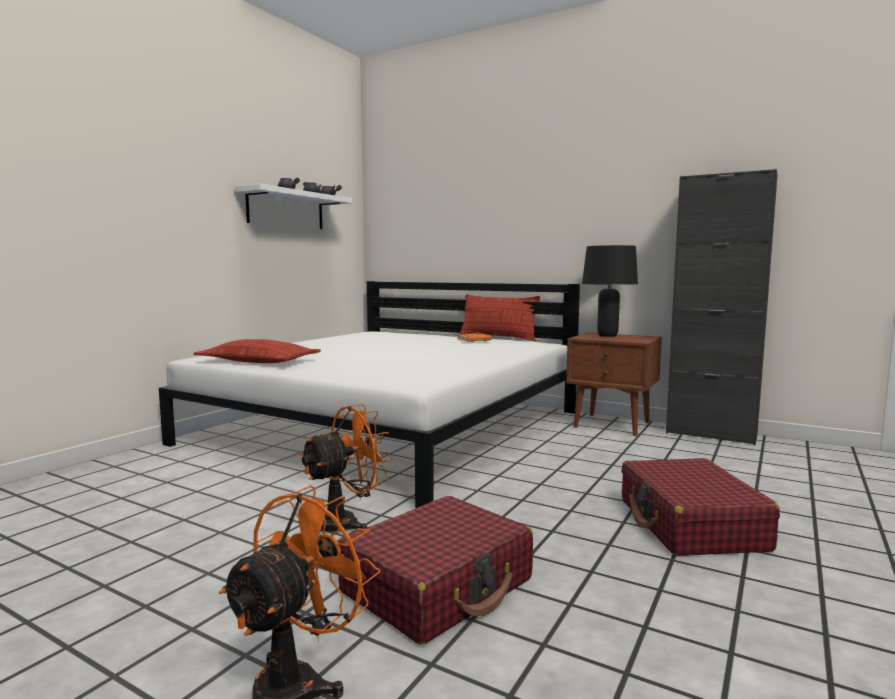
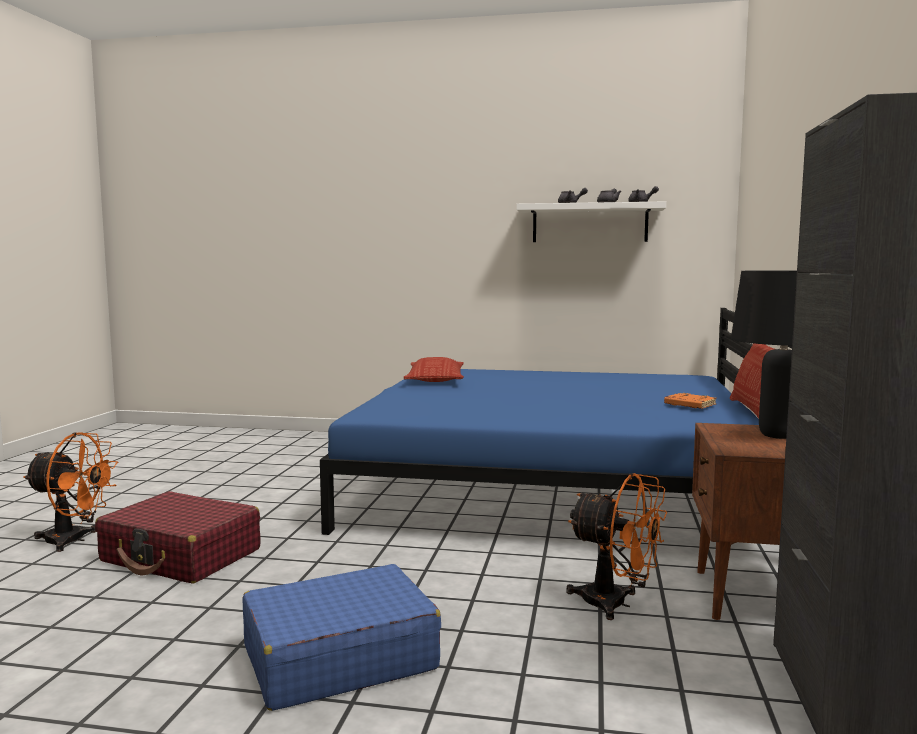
camera: 70 degrees right, 0 degrees up
white bed [159,281,580,508] -> blue bed [320,308,792,535]
orange fan [299,404,393,532] -> orange fan moved to [566,473,667,620]
red suitcase [622,458,780,556] -> blue suitcase [242,564,441,711]

